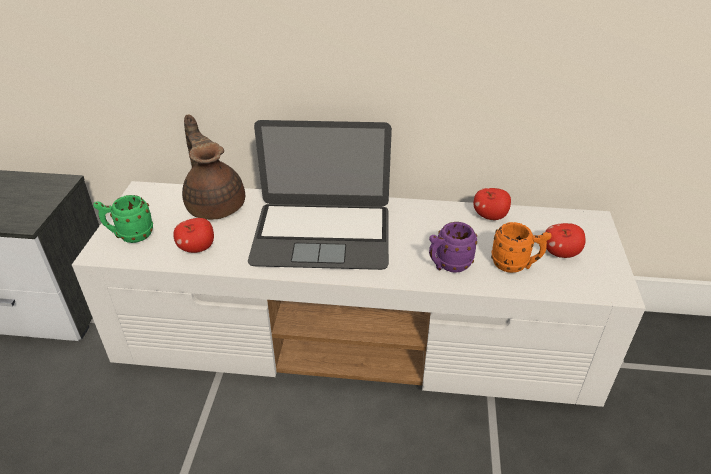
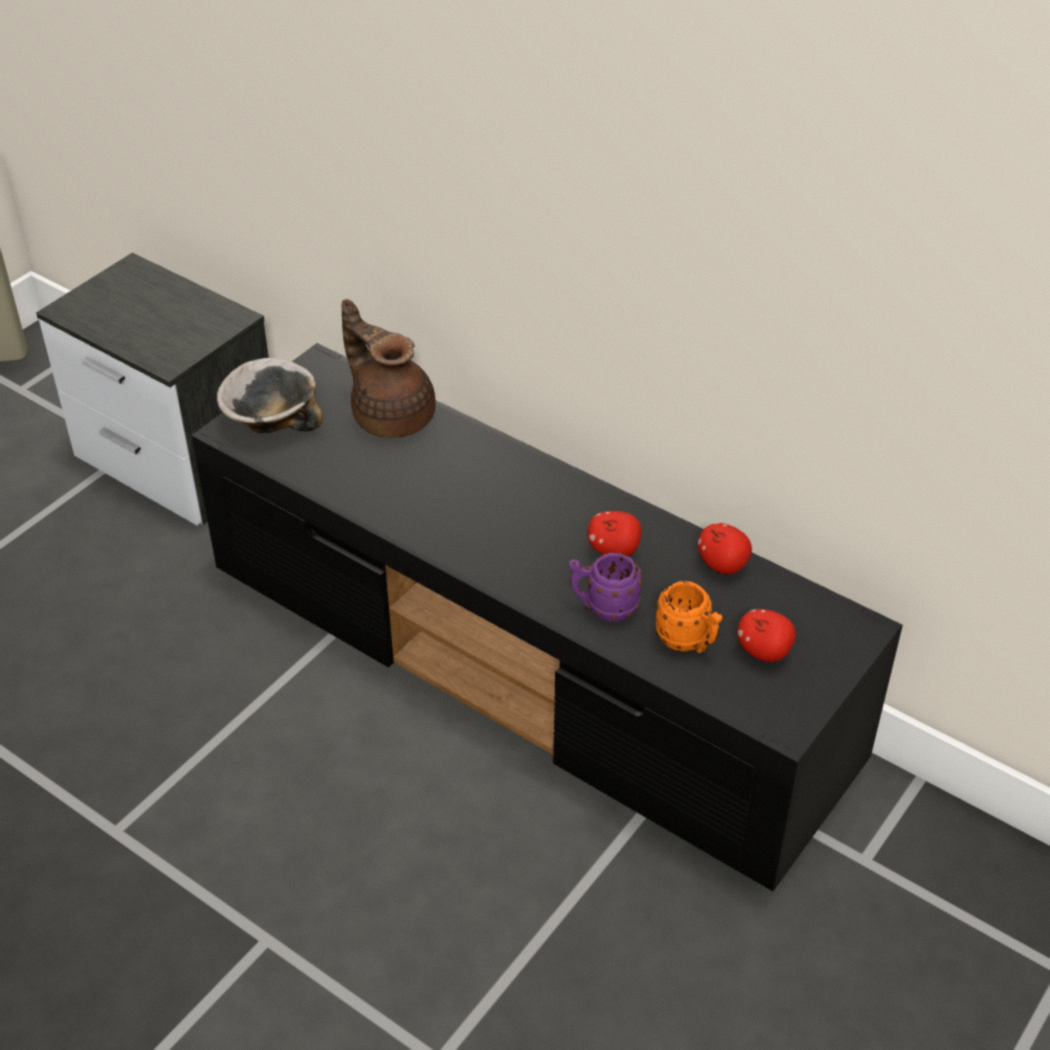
camera: 30 degrees right, 5 degrees up
white tv stand [72,181,646,407] -> black tv stand [191,343,903,891]
green mug [93,195,153,243] -> bowl [217,358,323,433]
apple [173,218,214,253] -> apple moved to [588,511,642,556]
brown teapot [182,115,245,220] -> brown teapot turned 45 degrees counterclockwise [341,299,436,438]
laptop [248,120,392,270] -> none

